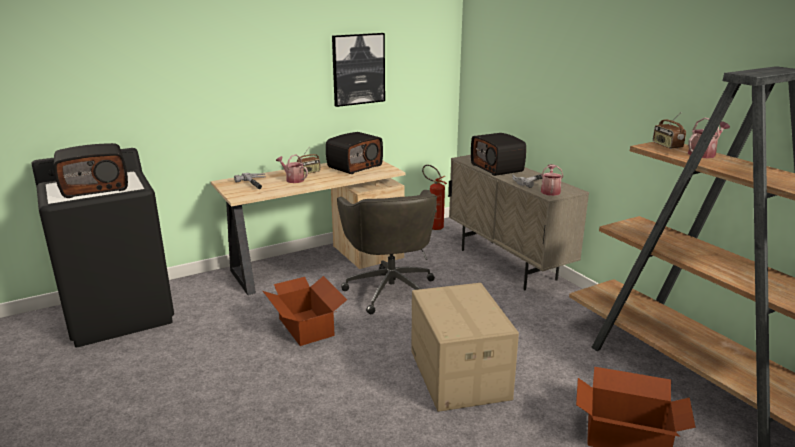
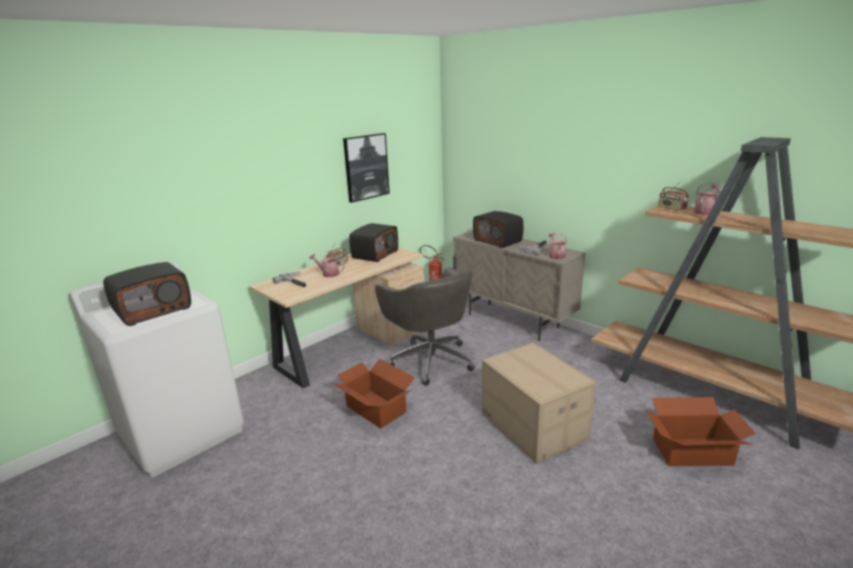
camera: 15 degrees left, 0 degrees up
black washing machine [31,148,174,347] -> white washing machine [69,264,244,478]

